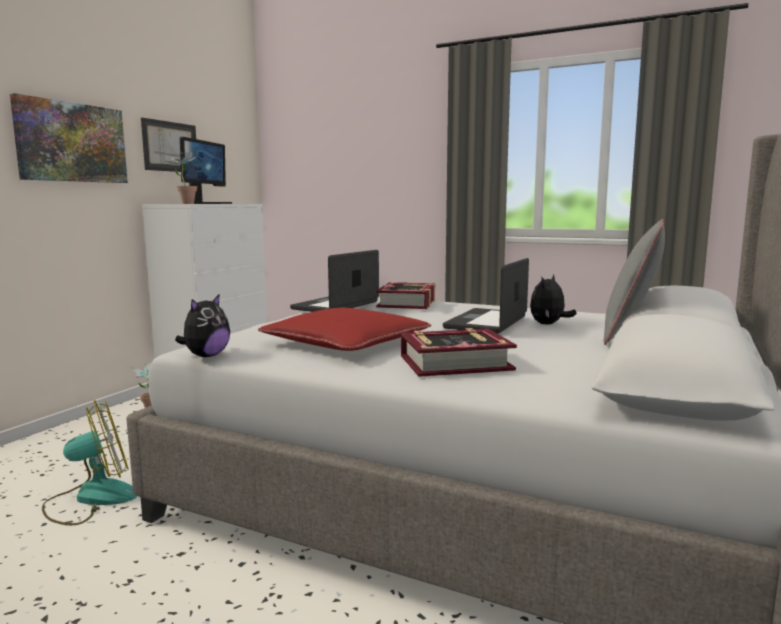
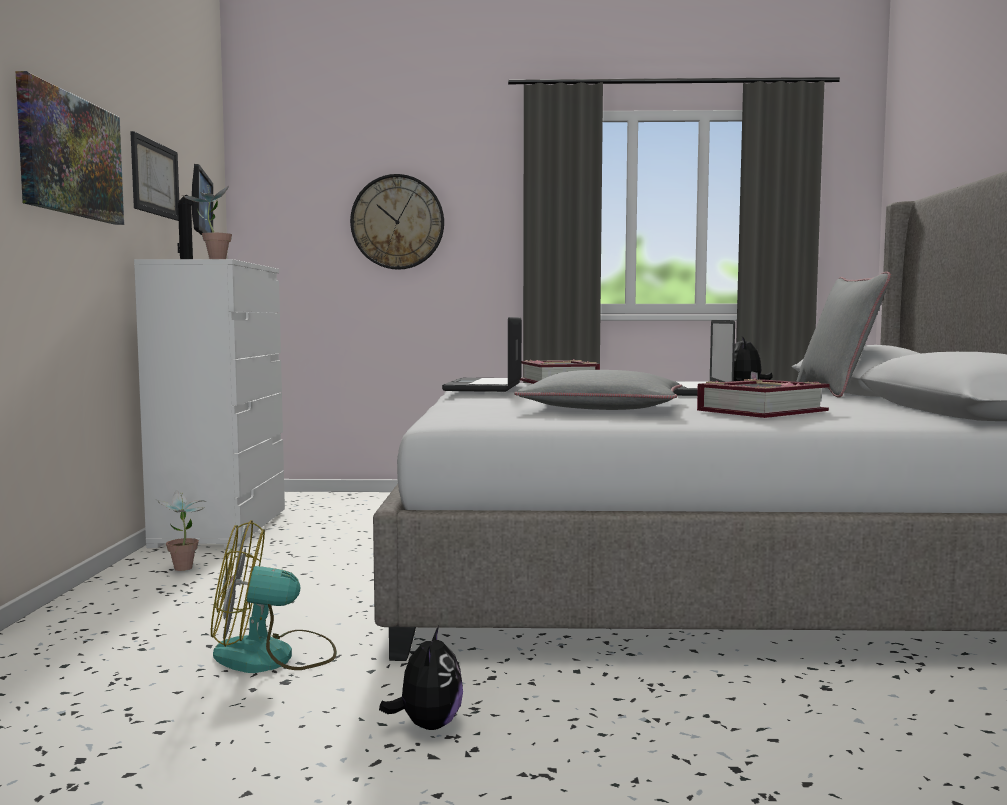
camera: 25 degrees left, 5 degrees down
fan [42,400,137,525] -> fan turned 135 degrees counterclockwise [211,520,337,673]
plush toy [175,294,230,357] -> plush toy moved to [379,626,463,730]
red pillow [258,308,431,351] -> grey pillow [514,370,682,410]
none -> wall clock [350,174,444,270]

